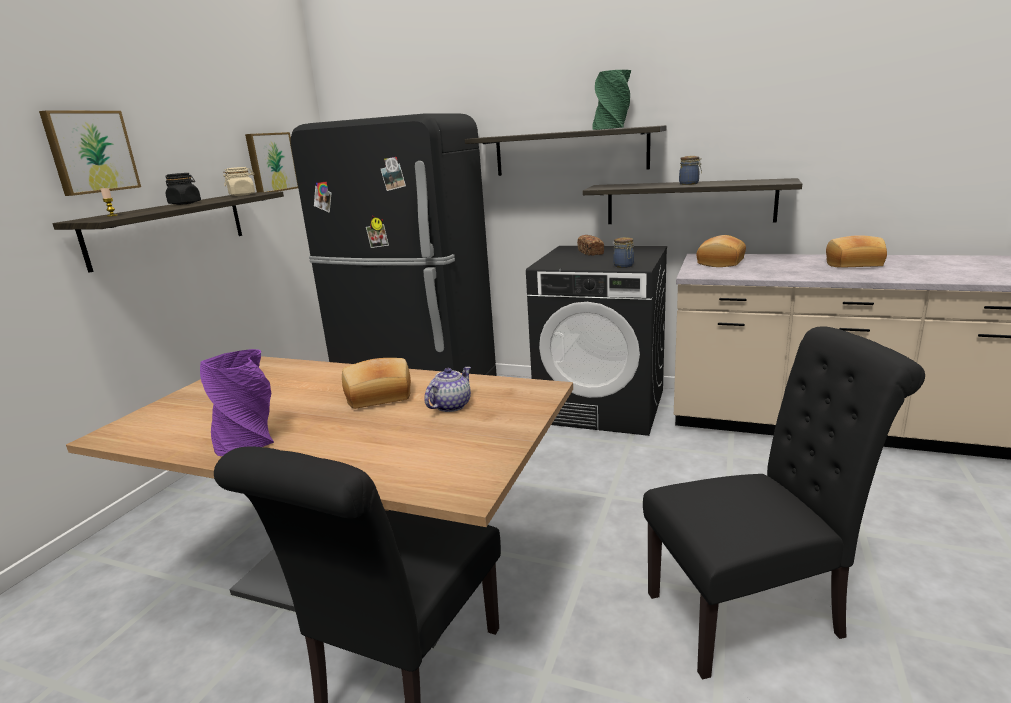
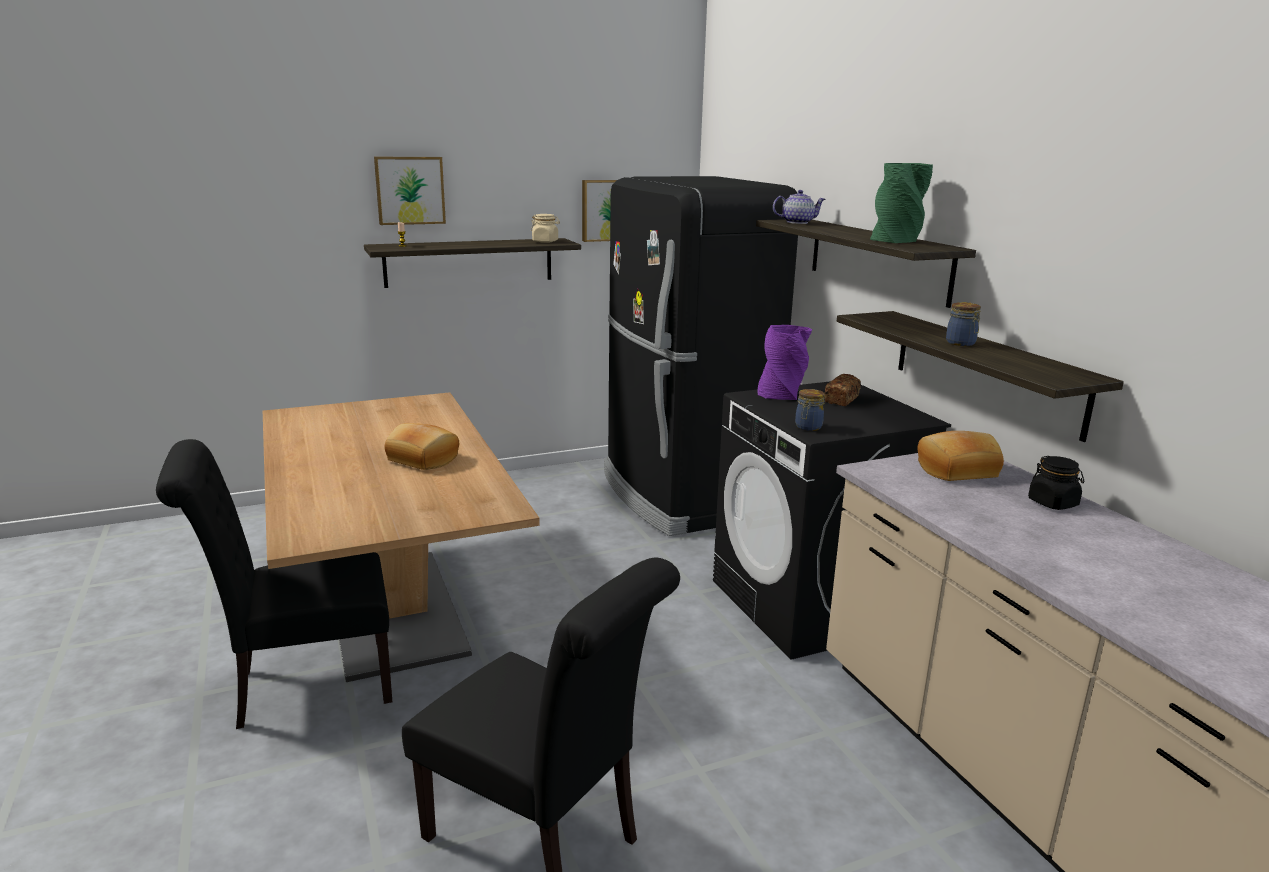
camera: 45 degrees right, 0 degrees up
black jar [166,173,201,205] -> black jar moved to [1028,456,1084,510]
purple vase [200,349,274,456] -> purple vase moved to [757,325,812,400]
teapot [424,367,471,412] -> teapot moved to [773,190,826,224]
bread [826,235,887,268] -> none

